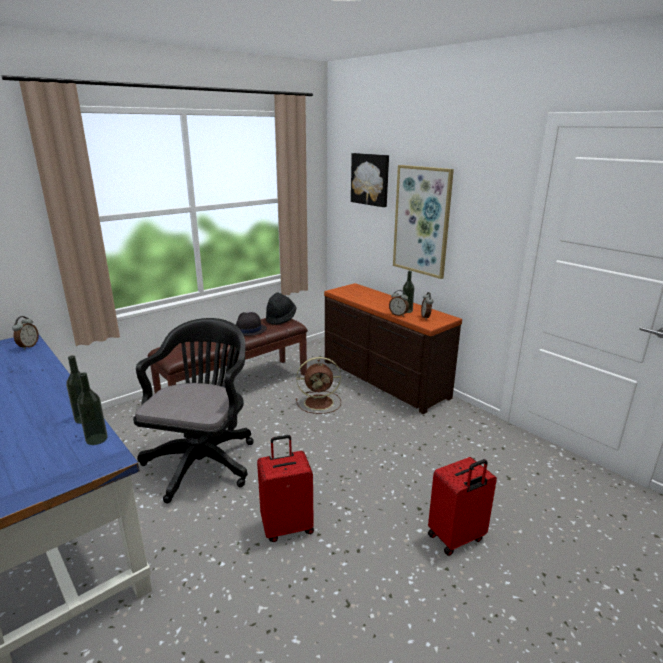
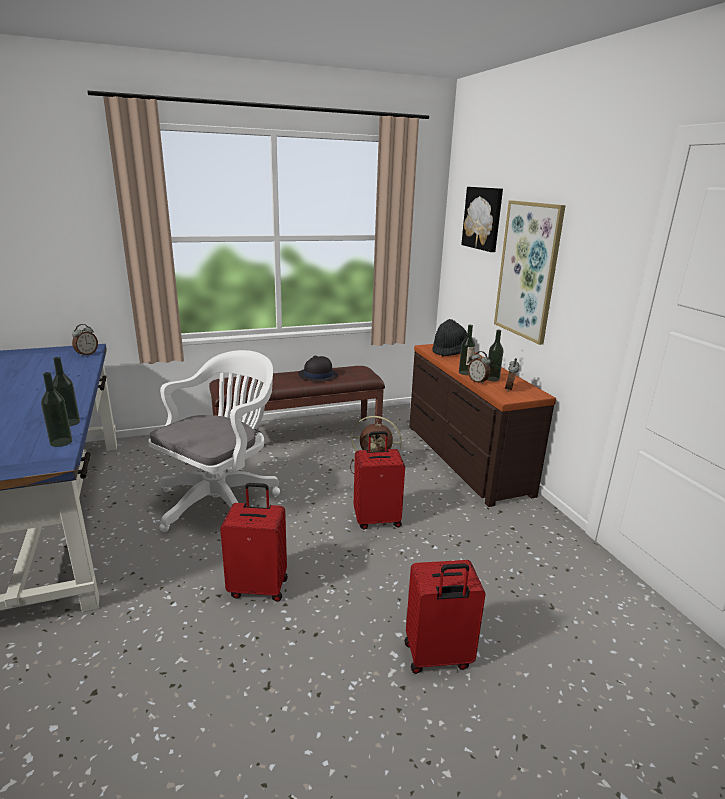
camera: 20 degrees right, 0 degrees up
black office chair [133,318,254,503] -> white office chair [148,350,280,532]
black hat [266,293,296,325] -> black hat moved to [432,319,467,356]
none -> red suitcase [354,431,405,530]
none -> bottle [459,325,475,375]

